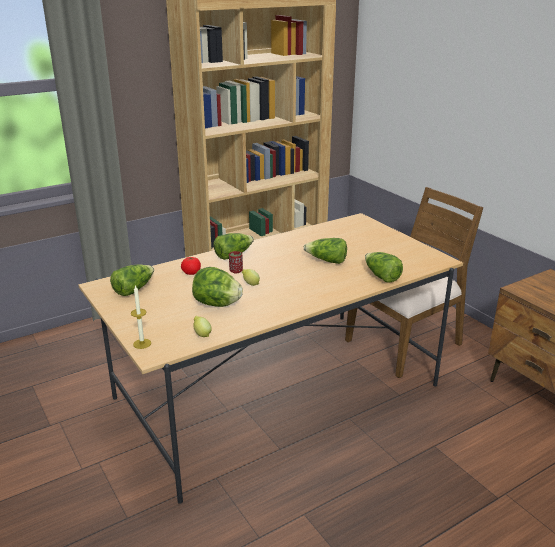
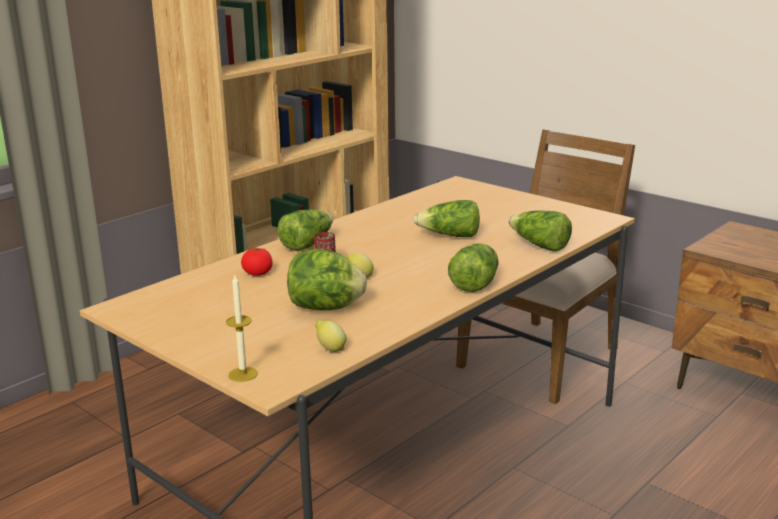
camera: 15 degrees left, 5 degrees down
lettuce [110,264,154,296] -> lettuce moved to [448,243,499,292]

